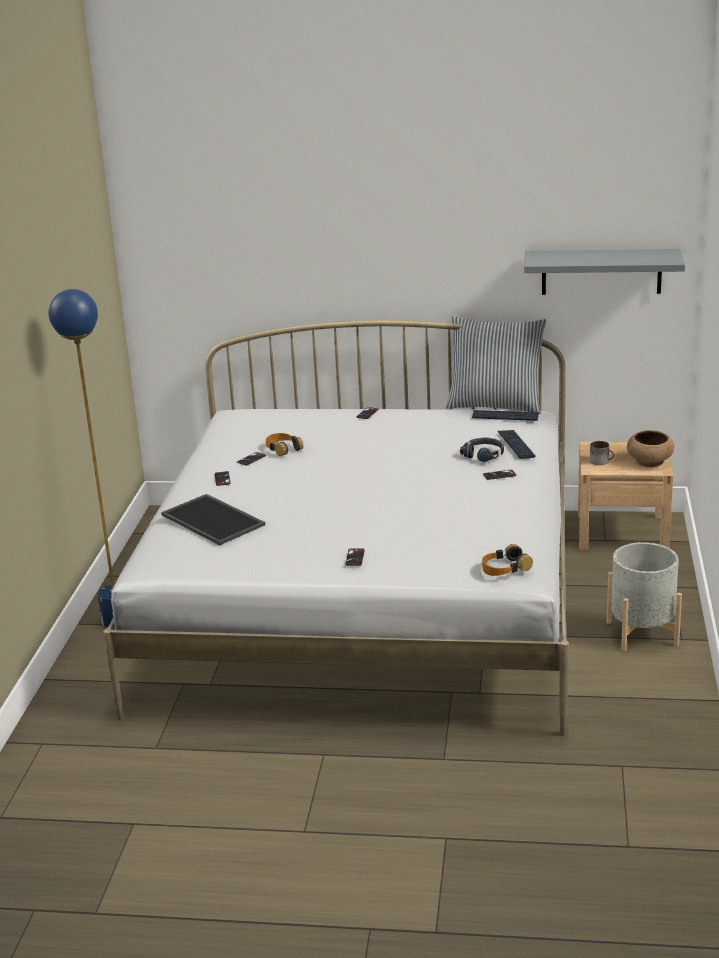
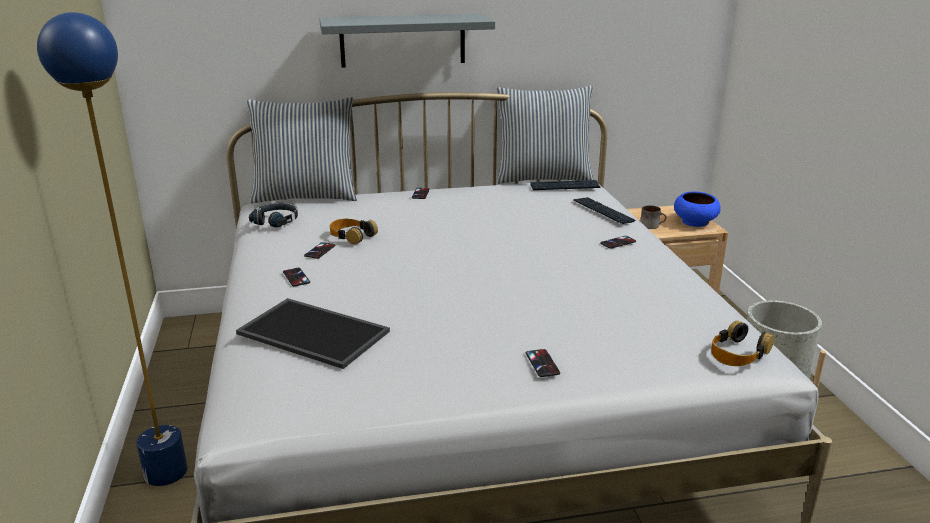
camera: 20 degrees left, 0 degrees up
black headphones [460,438,504,462] -> black headphones moved to [249,203,298,227]
grey shelf [524,249,685,295] -> grey shelf moved to [319,13,495,67]
brown bowl [627,430,674,467] -> blue bowl [674,192,721,227]
none -> pillow [246,97,357,203]

